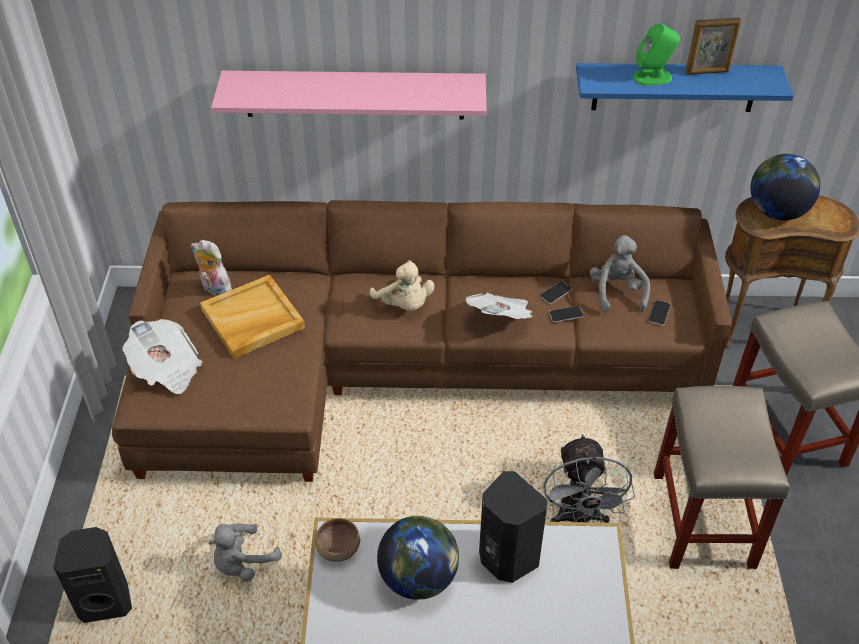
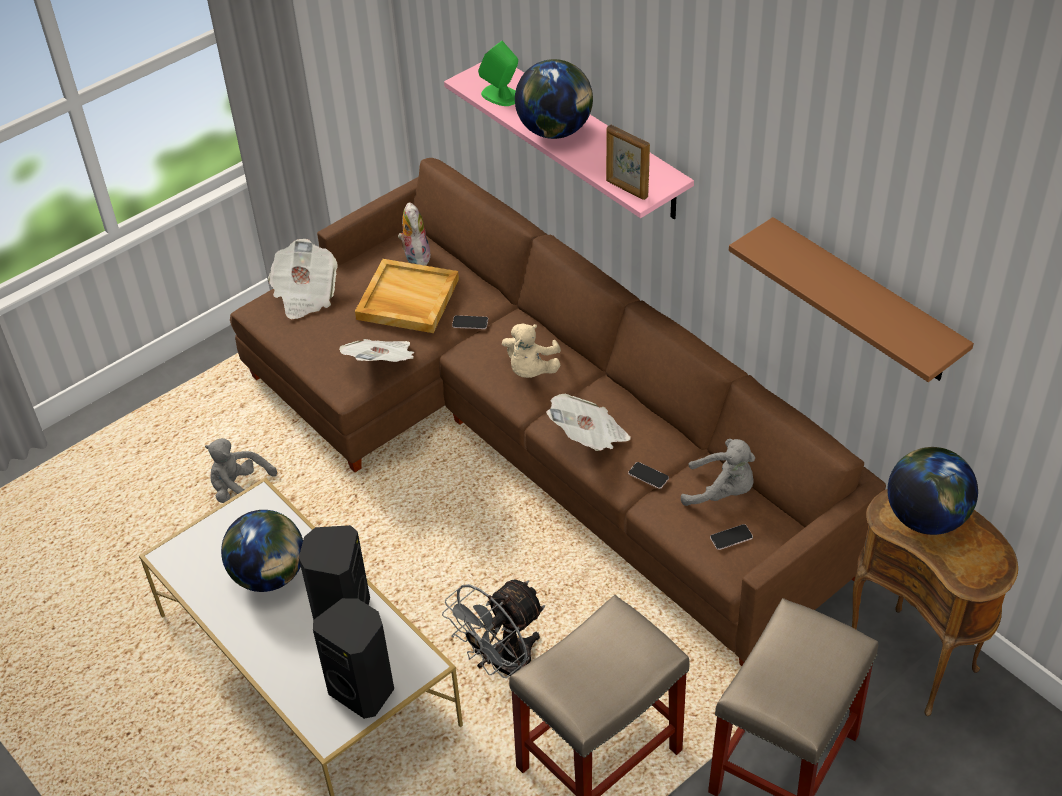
camera: 50 degrees right, 0 degrees up
black speaker [53,527,132,623] -> black speaker moved to [313,598,394,719]
brown bowl [315,518,360,562] -> none
phone [540,281,572,304] -> phone moved to [452,315,488,329]
blue shelf [576,63,794,112] -> brown shelf [729,217,974,382]
grey plush toy [590,235,650,312] -> grey plush toy turned 60 degrees clockwise [681,439,755,506]
green speaker [633,23,680,86] -> green speaker moved to [478,41,518,106]
picture frame [685,17,741,75] -> picture frame moved to [606,124,650,200]
none -> newspaper [339,339,415,362]
none -> globe [515,59,593,139]

